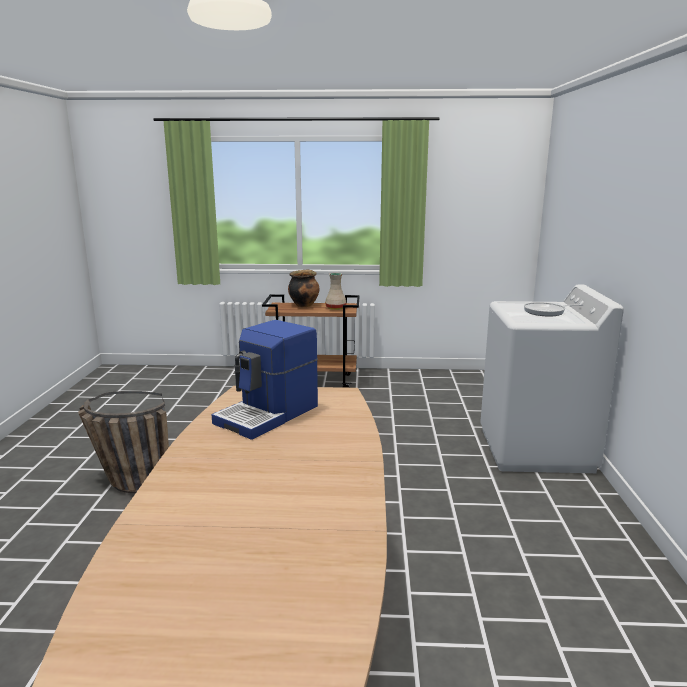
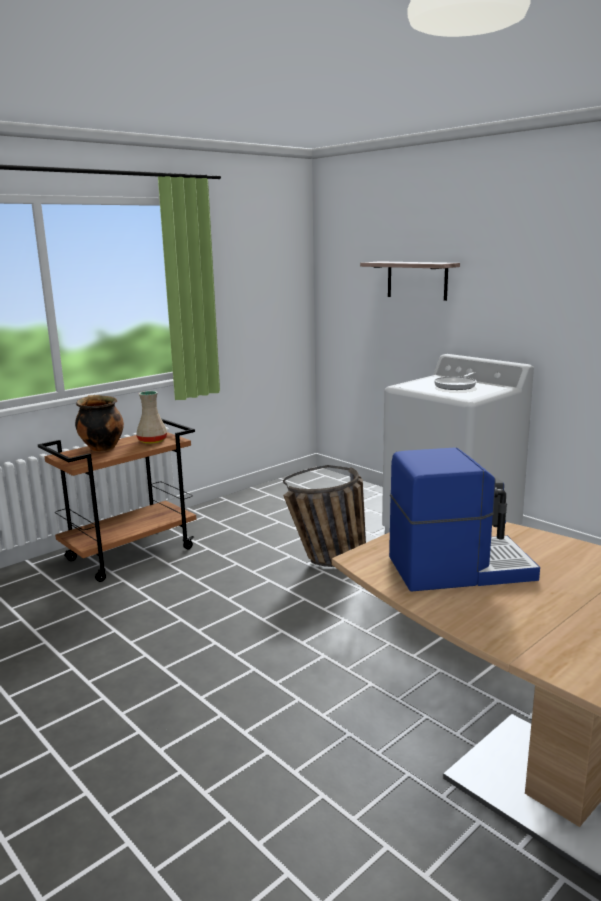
camera: 45 degrees left, 0 degrees up
basket [78,391,169,493] -> basket moved to [283,465,366,567]
coffee machine [211,320,318,440] -> coffee machine turned 90 degrees counterclockwise [389,448,540,592]
none -> shelf [360,261,460,301]

